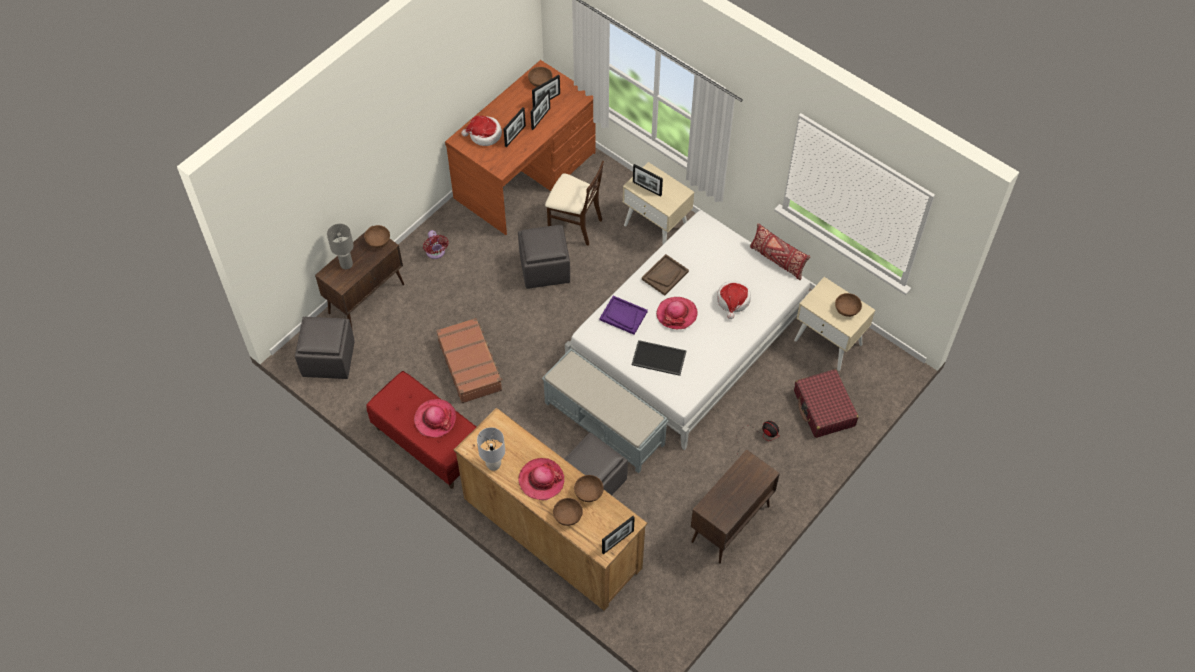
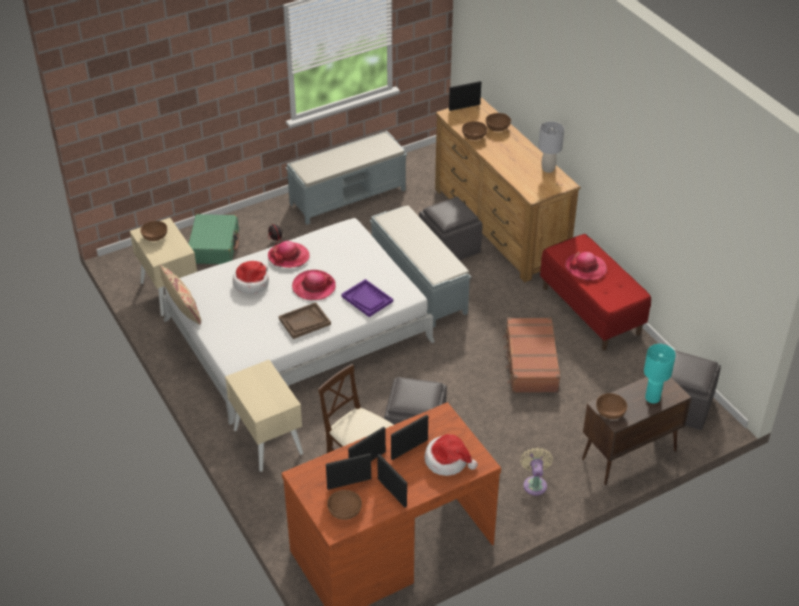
camera: 160 degrees left, 15 degrees down
grey table lamp [327,224,354,269] -> turquoise table lamp [644,344,676,403]
red fan [423,230,449,259] -> beige fan [520,447,553,495]
hat [518,458,564,501] -> hat moved to [268,241,310,268]
tray [632,340,687,376] -> none
picture frame [633,164,663,197] -> picture frame moved to [377,454,407,508]
brown cabinet [691,450,780,564] -> grey bench [286,131,407,225]
red pillow [750,223,810,280] -> beige pillow [159,265,201,325]
red suitcase [794,369,859,438] -> green suitcase [189,214,239,264]

